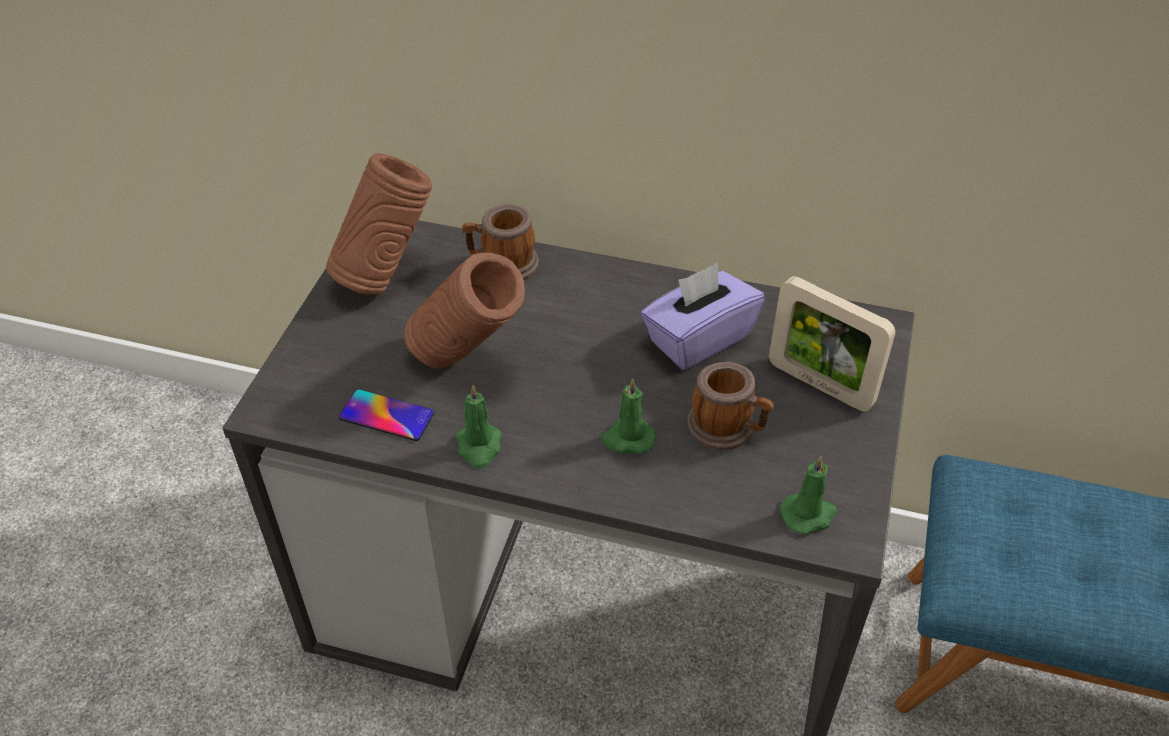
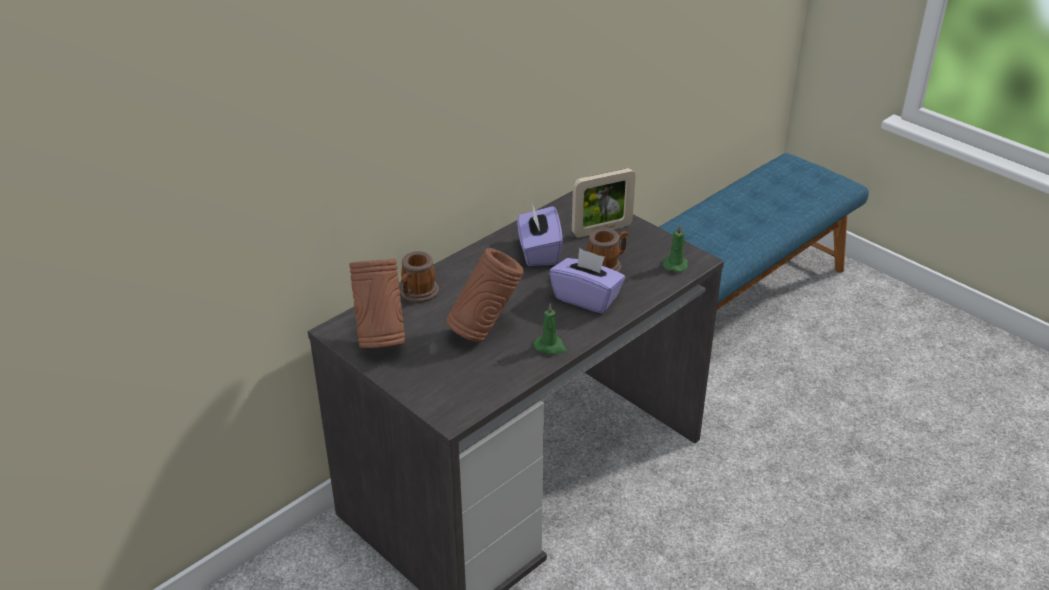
camera: 60 degrees left, 10 degrees down
phone [339,389,435,441] -> none
green candle [600,378,655,454] -> purple tissue box [549,248,625,313]

